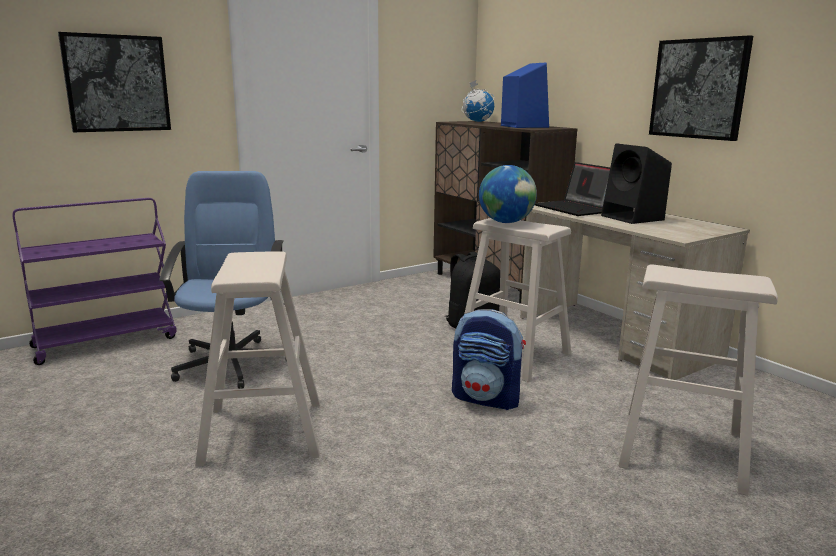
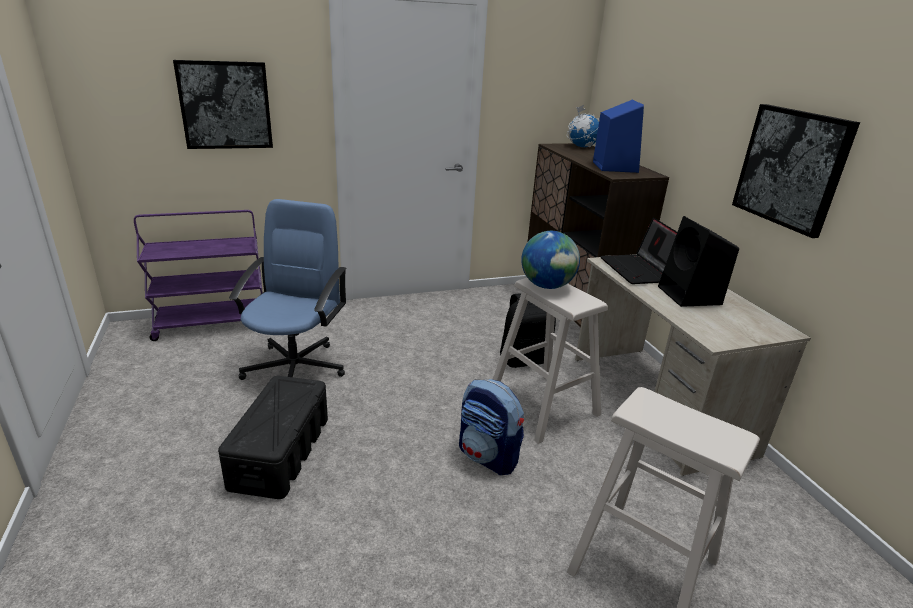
camera: 15 degrees right, 10 degrees up
beige stool [195,251,320,466] -> black storage box [218,376,328,499]

